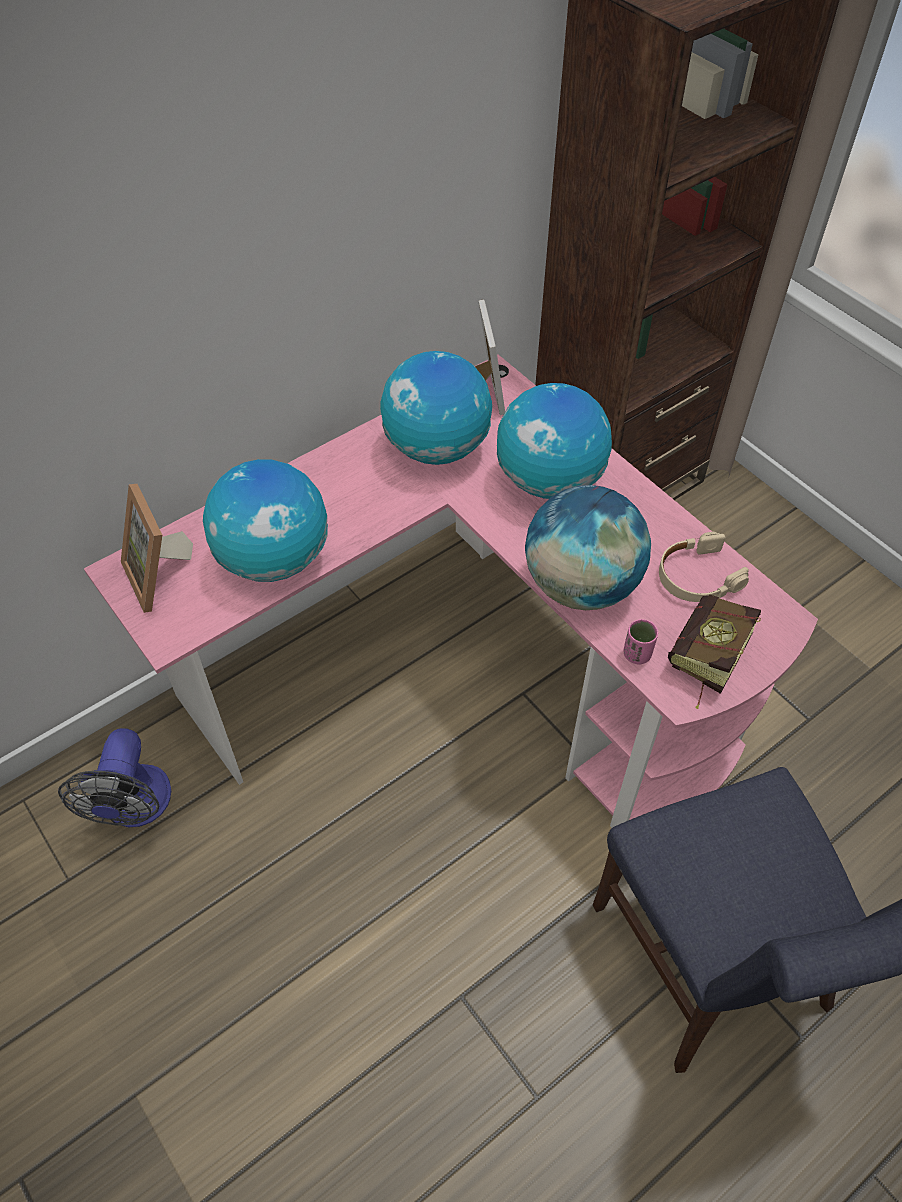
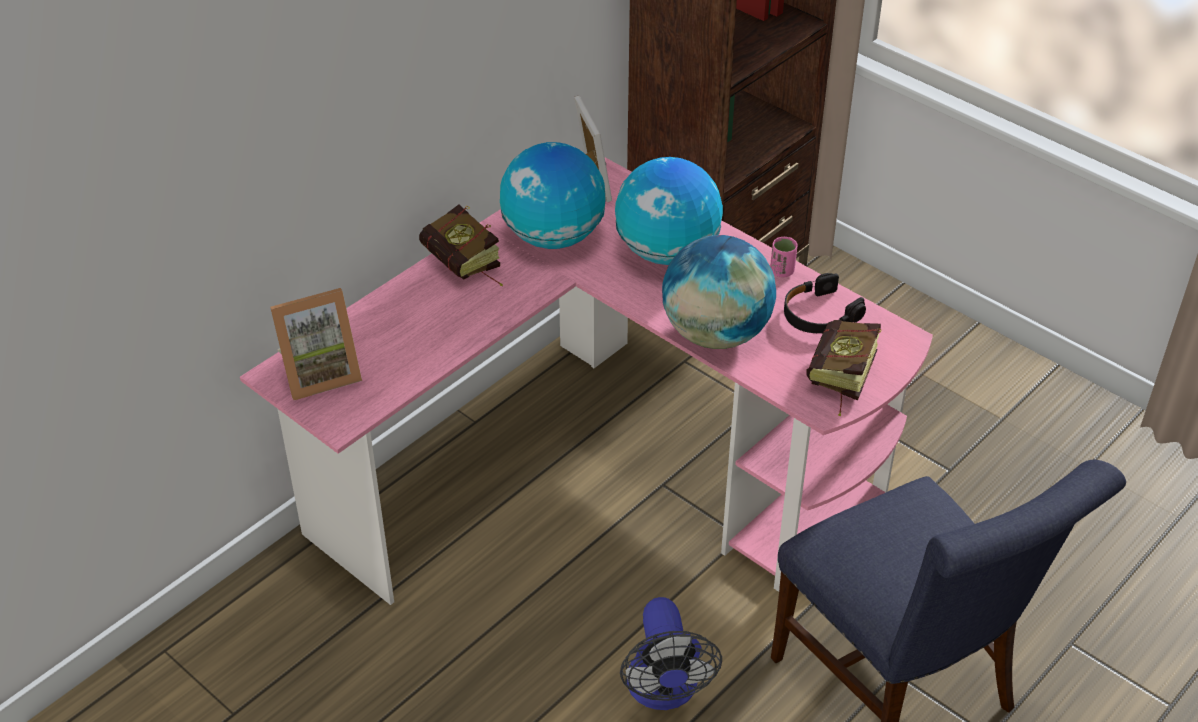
camera: 10 degrees left, 10 degrees down
fan [58,728,171,827] -> fan moved to [620,597,722,710]
picture frame [121,484,193,613] -> picture frame turned 75 degrees counterclockwise [270,288,362,400]
globe [203,459,328,582] -> none
pink cup [623,619,658,664] -> pink cup moved to [770,237,797,277]
beige headphones [659,532,749,602] -> black headphones [784,273,866,333]
none -> book [419,205,503,286]

